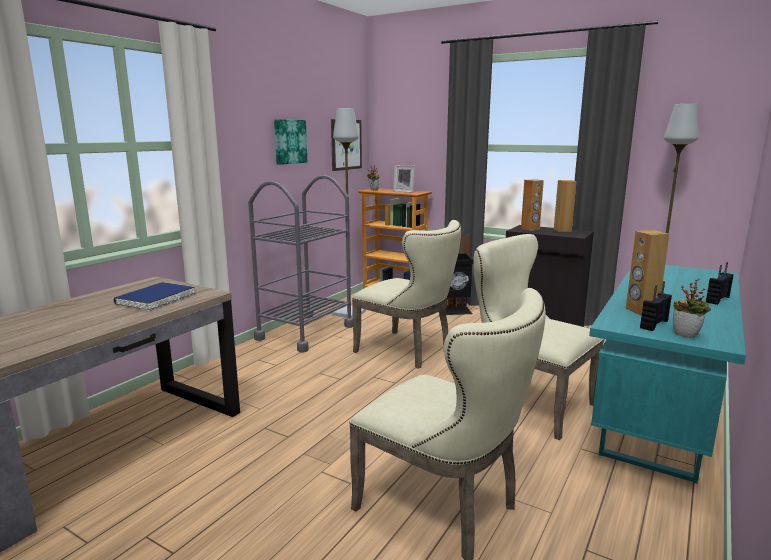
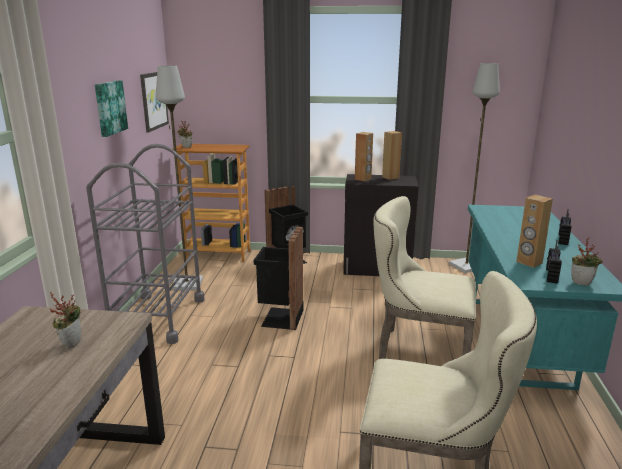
camera: 25 degrees left, 5 degrees up
blue book [114,282,195,311] -> potted plant [50,292,81,349]
beige chair [352,220,461,369] -> black trash can [253,226,304,330]
picture frame [393,165,415,193] -> none

